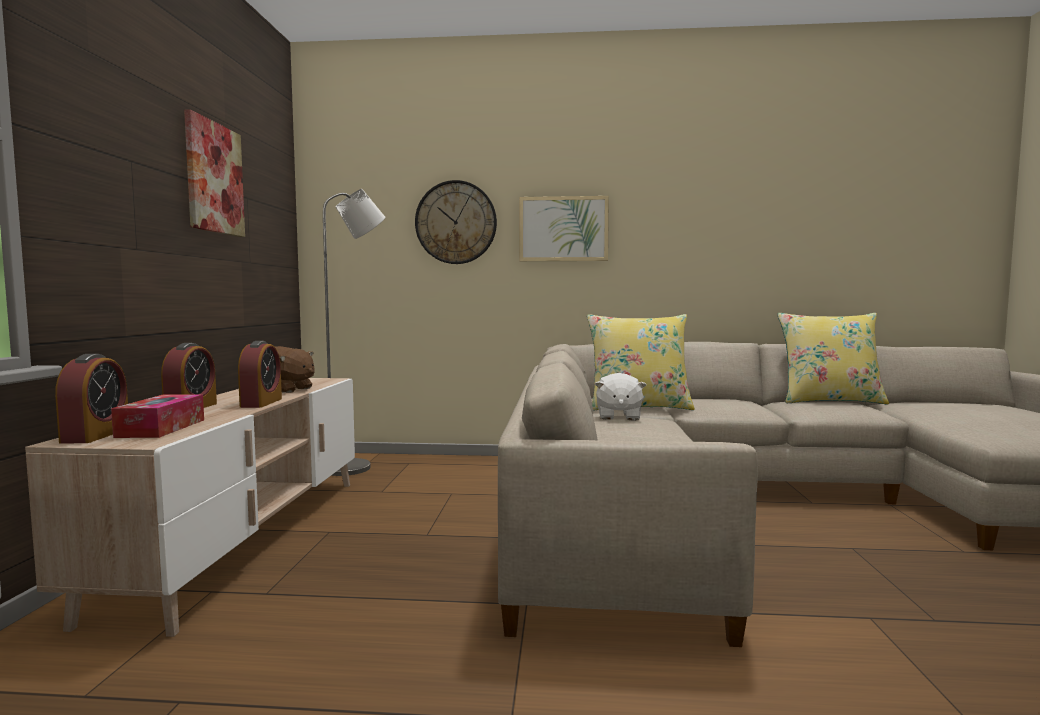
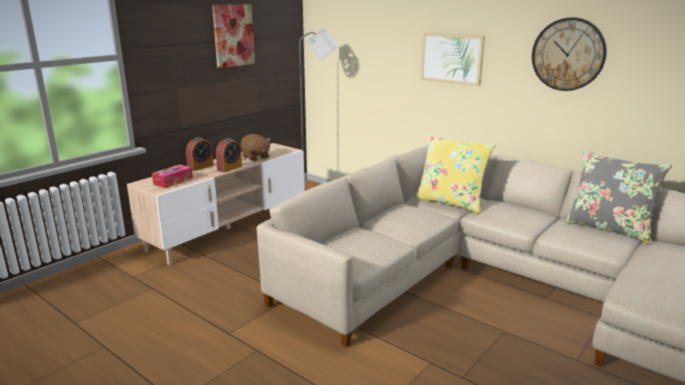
camera: 35 degrees right, 15 degrees up
alarm clock [55,354,128,444] -> none
wall clock [415,180,497,264] -> wall clock moved to [532,17,607,91]
white plush toy [595,373,646,421] -> none
yellow pillow [778,313,889,405] -> grey pillow [564,150,672,244]

